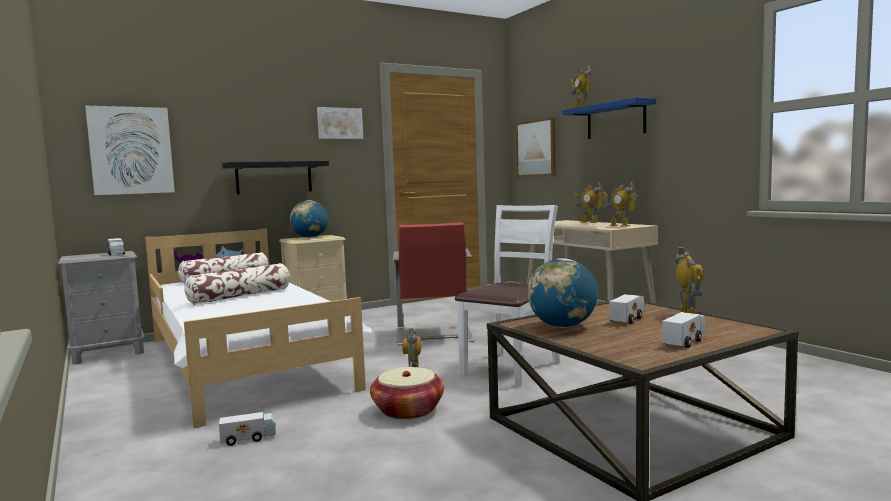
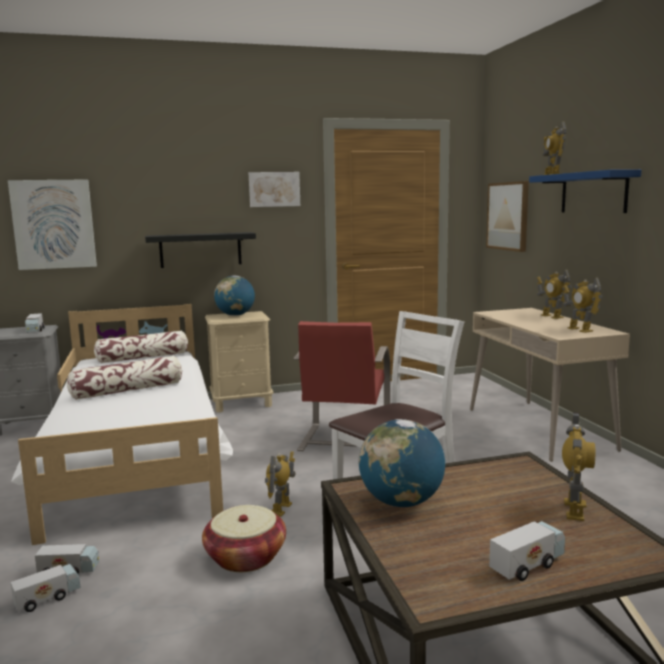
camera: 15 degrees right, 5 degrees up
toy truck [609,294,644,324] -> toy truck moved to [10,564,81,612]

